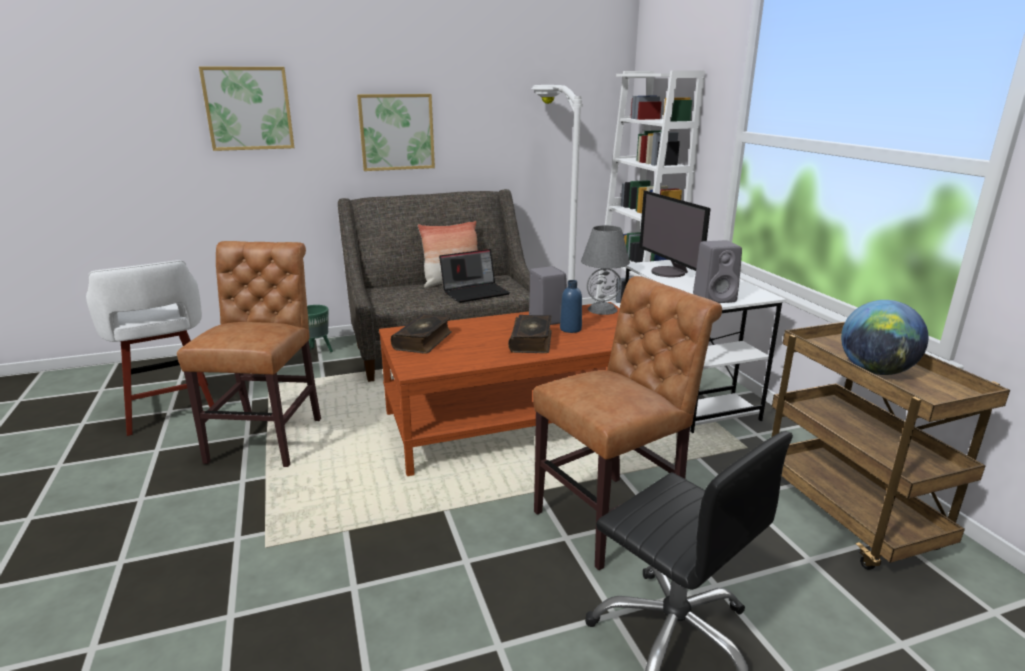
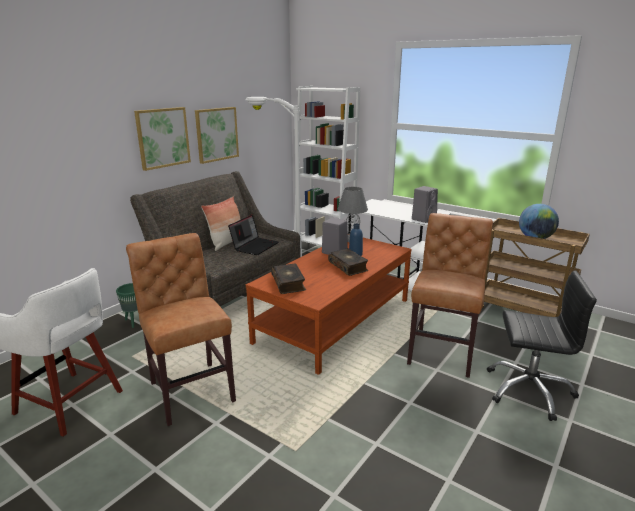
camera: 35 degrees left, 0 degrees up
picture [199,66,294,151] -> picture moved to [195,107,239,164]
monitor [639,190,711,277] -> none

